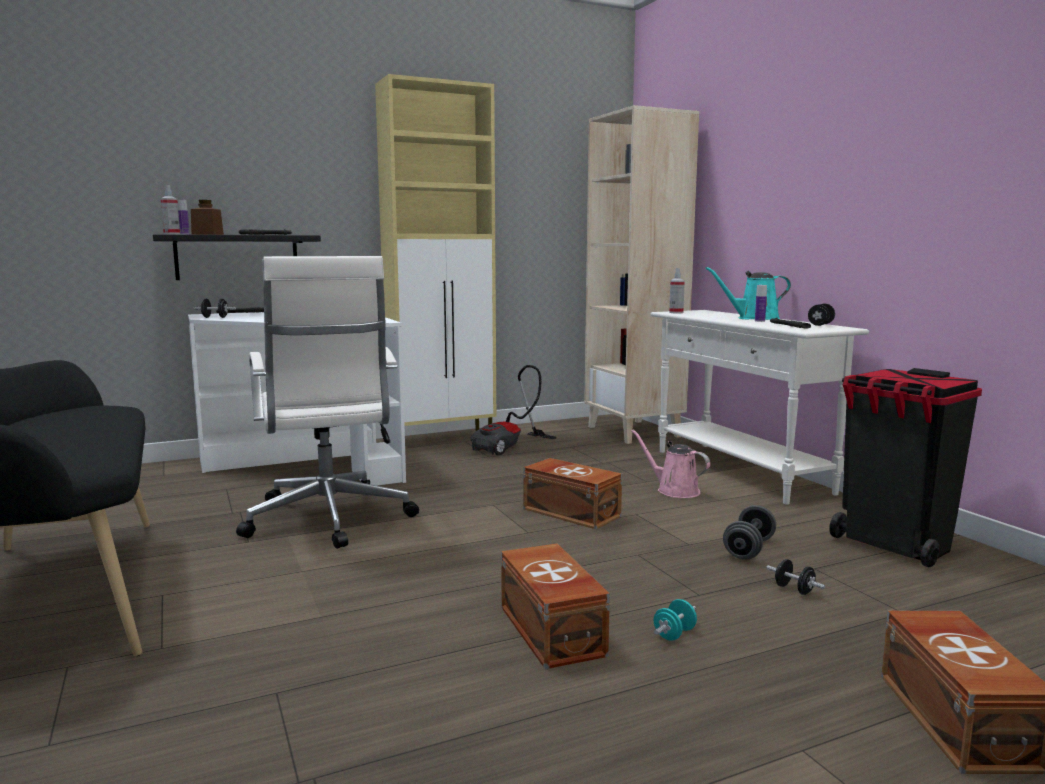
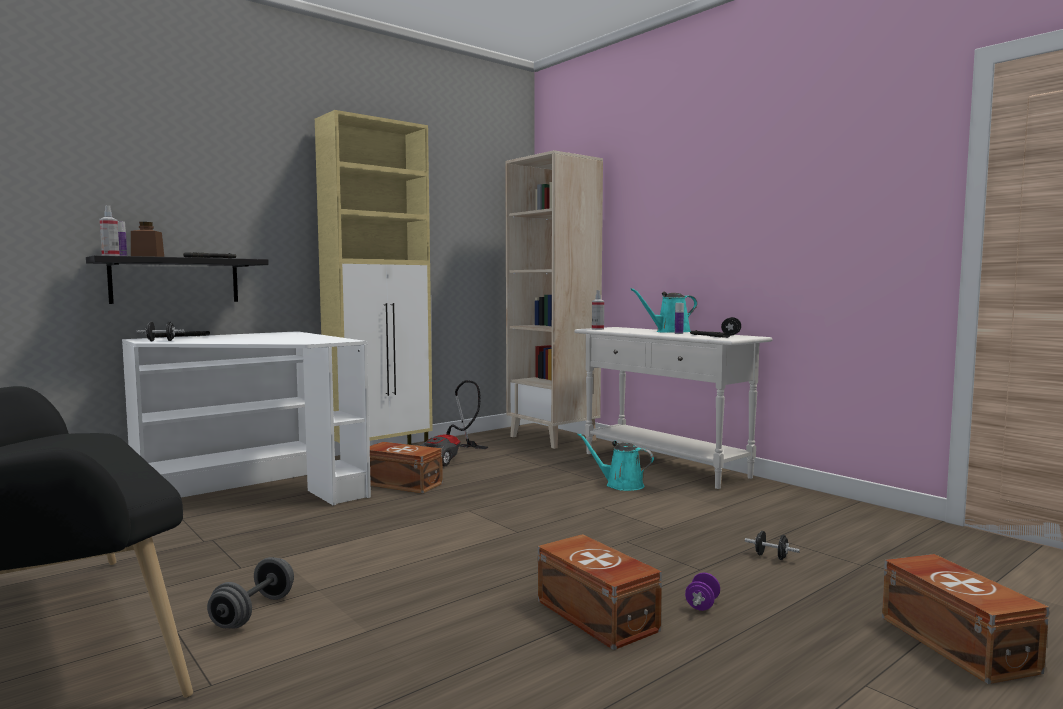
camera: 15 degrees left, 5 degrees down
white office chair [236,256,419,549] -> none
brown storage box [523,458,622,529] -> brown storage box moved to [370,442,443,493]
pink watering can [631,430,710,498] -> turquoise watering can [577,433,654,491]
turquoise dumbbell [654,599,697,641] -> purple dumbbell [685,573,720,611]
grey dumbbell [723,505,776,560] -> grey dumbbell moved to [207,557,294,628]
black trash can [829,368,982,567] -> none

